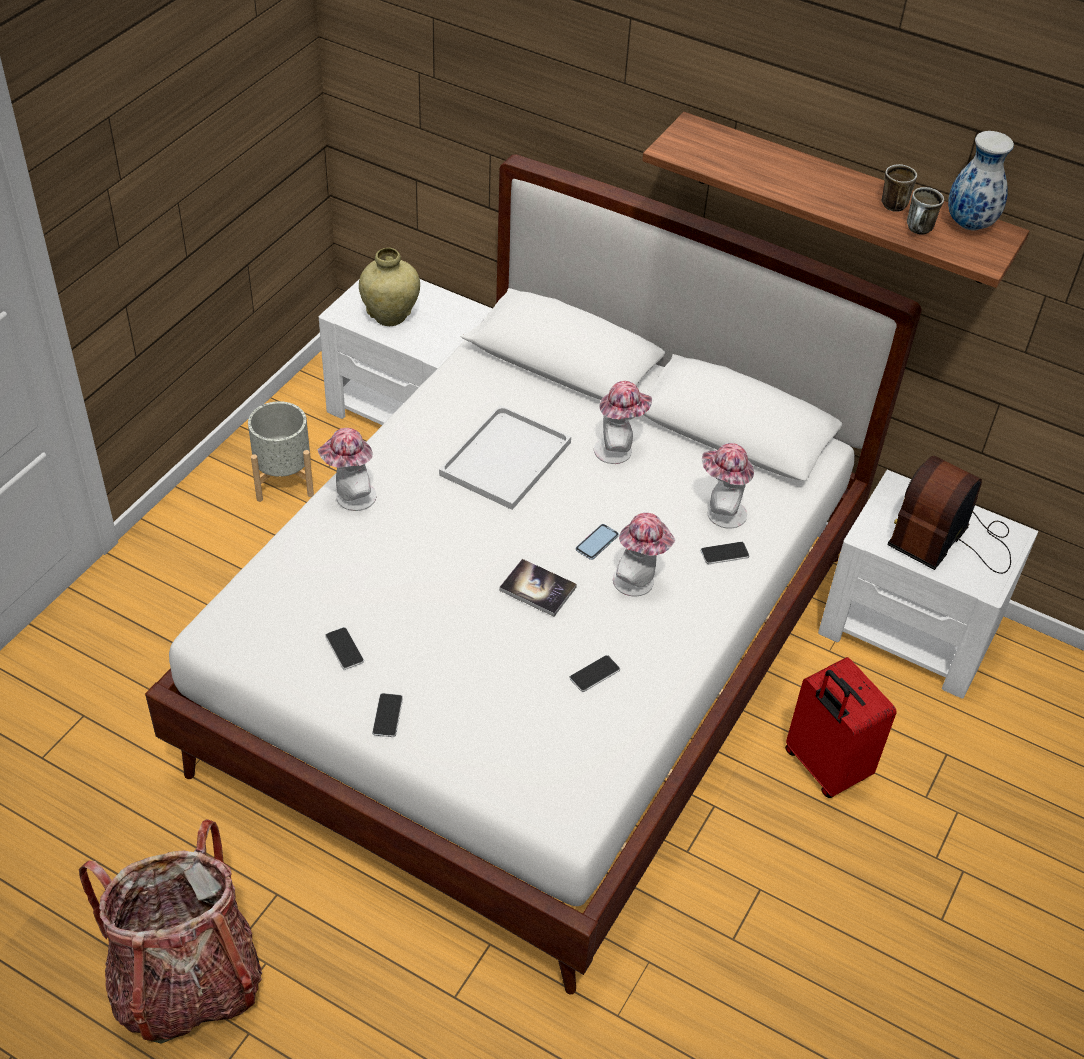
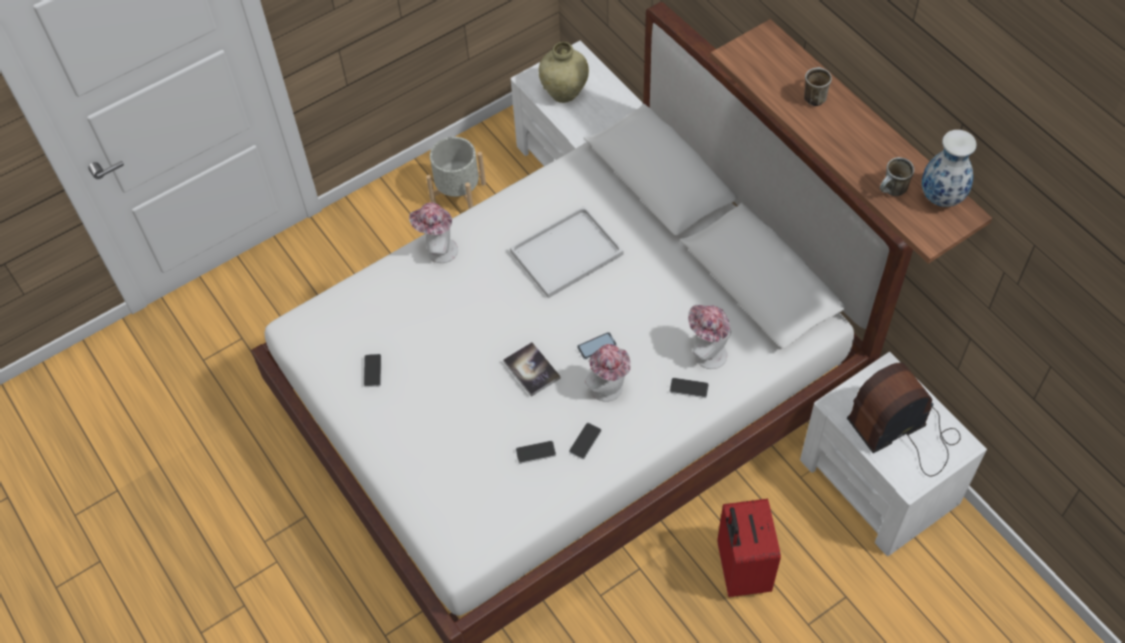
camera: 30 degrees right, 10 degrees up
backpack [79,819,262,1044] -> none
phone [372,693,403,737] -> phone moved to [569,423,602,459]
hat [594,381,652,464] -> none
mug [881,164,917,212] -> mug moved to [804,67,832,106]

